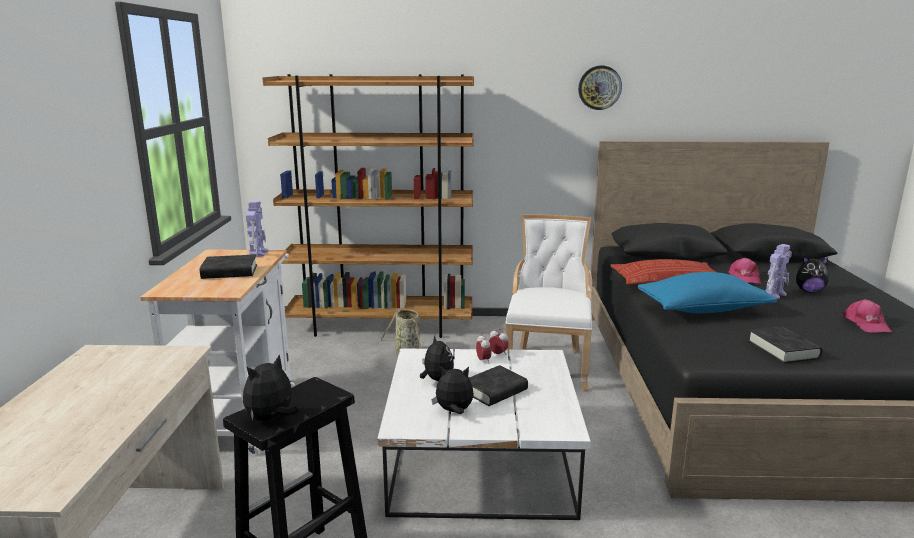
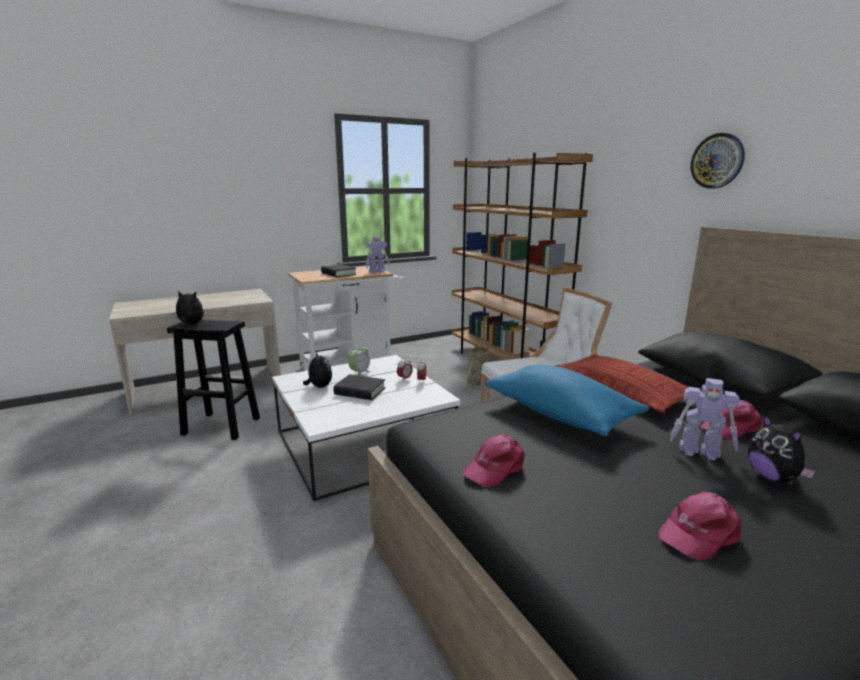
camera: 60 degrees right, 0 degrees up
plush toy [420,335,454,381] -> alarm clock [348,344,371,376]
black book [748,326,823,363] -> pink cap [463,434,525,487]

